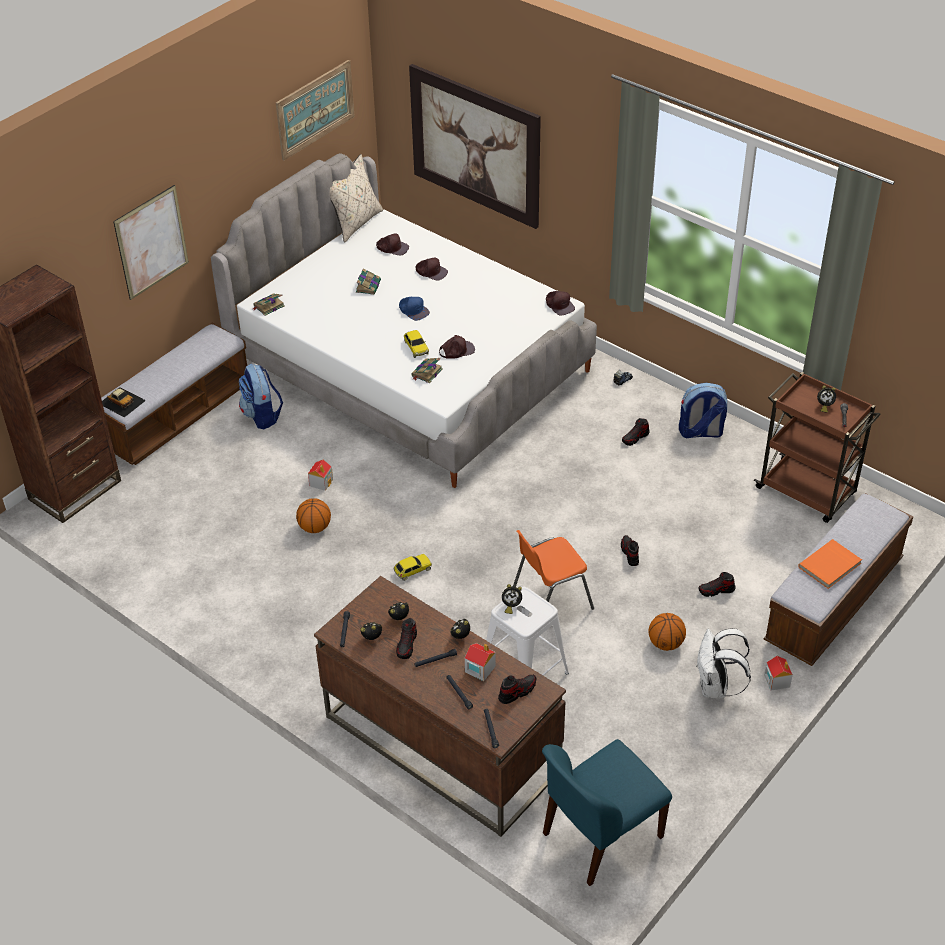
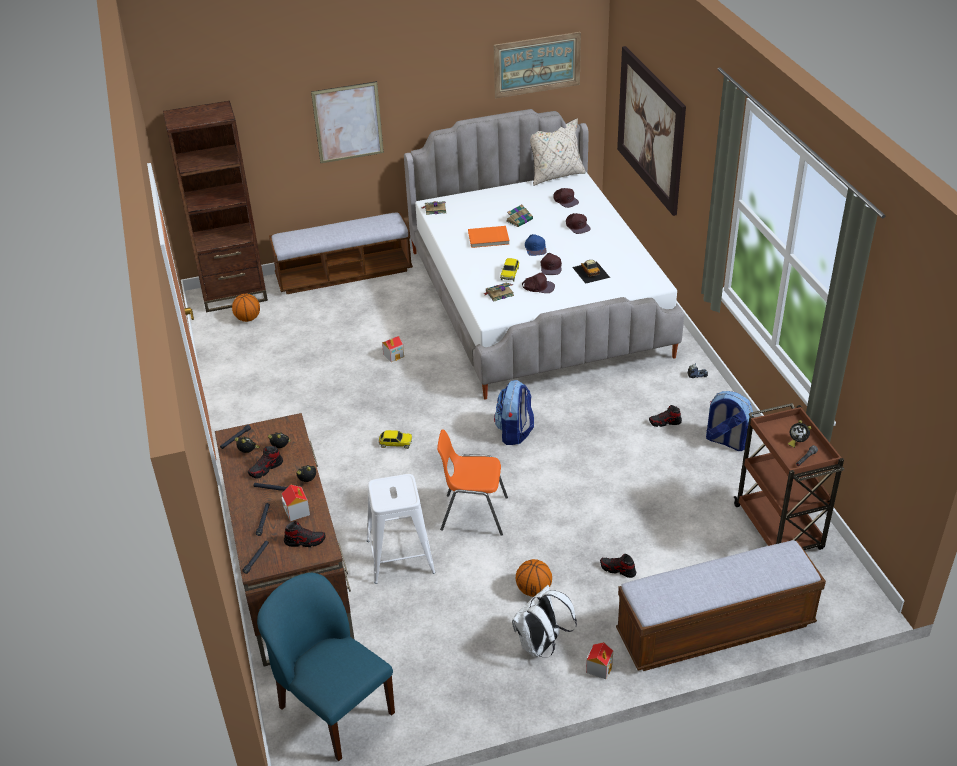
camera: 35 degrees right, 5 degrees down
toy car [102,387,146,417] -> toy car moved to [572,260,610,284]
backpack [239,364,283,429] -> backpack moved to [494,380,534,445]
basketball [296,498,331,533] -> basketball moved to [232,294,260,322]
alarm clock [502,584,522,614] -> none
blue chair [542,739,672,886] -> blue chair turned 45 degrees clockwise [257,573,395,761]
brown cap [546,291,575,315] -> brown cap moved to [540,253,562,275]
shoe [621,535,639,566] -> none
orange book [798,539,862,589] -> orange book moved to [468,226,510,248]

